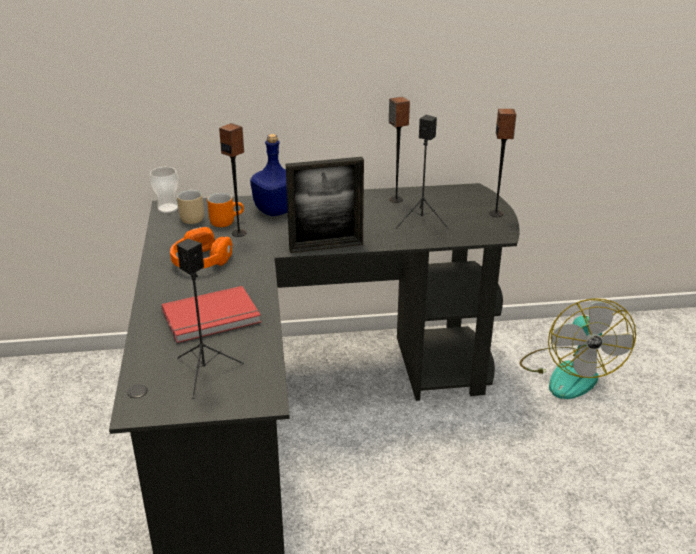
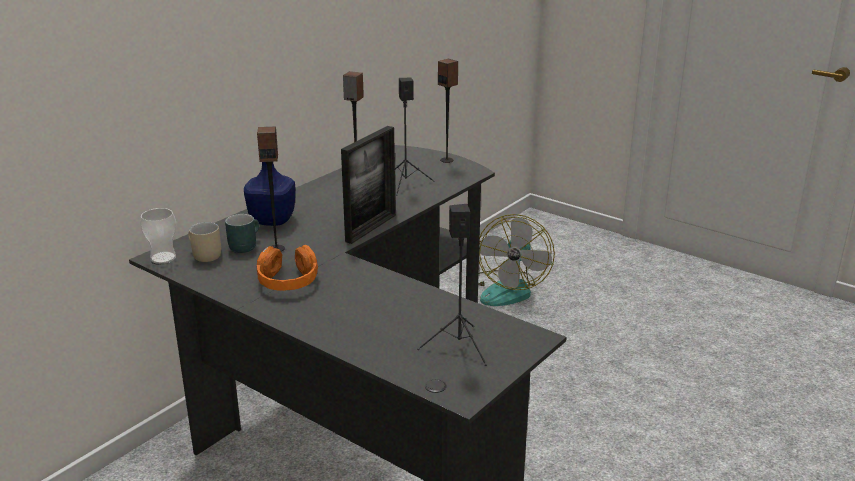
camera: 45 degrees left, 5 degrees down
red book [162,286,261,343] -> none
orange mug [207,193,244,227] -> turquoise mug [225,214,259,253]
fan [519,298,636,399] -> fan turned 60 degrees clockwise [478,214,555,306]

